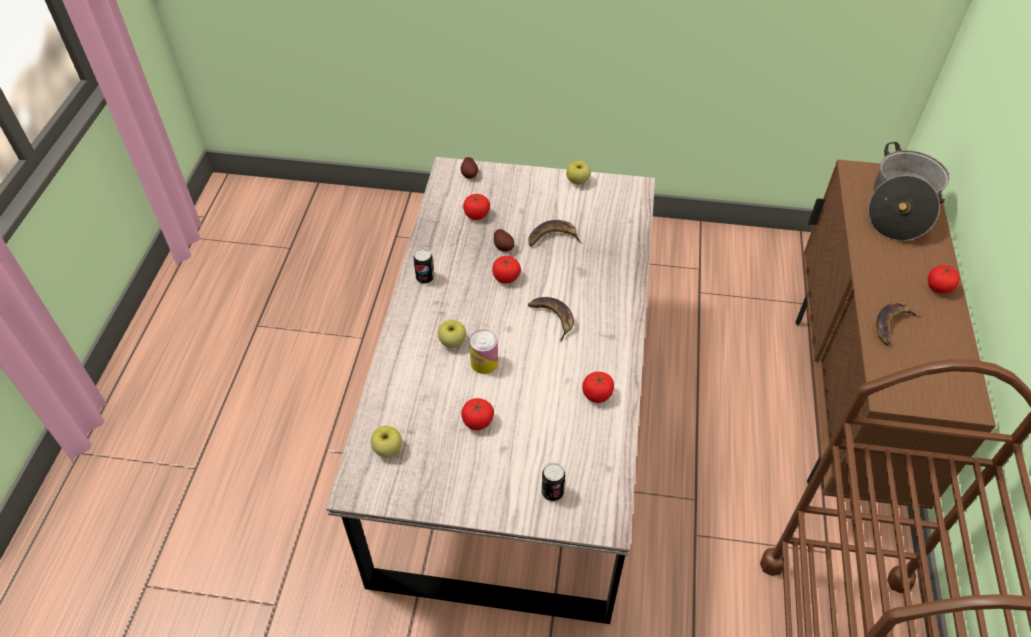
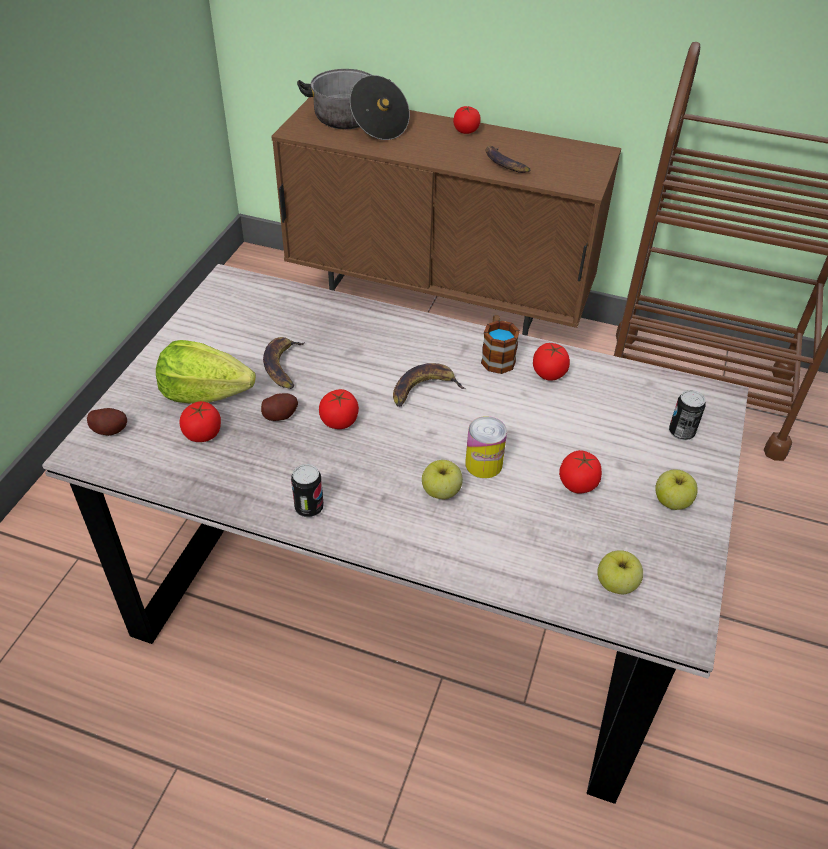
camera: 80 degrees left, 5 degrees down
apple [566,161,591,185] -> apple moved to [655,470,698,510]
none -> lettuce [156,340,256,404]
none -> mug [481,315,520,374]

